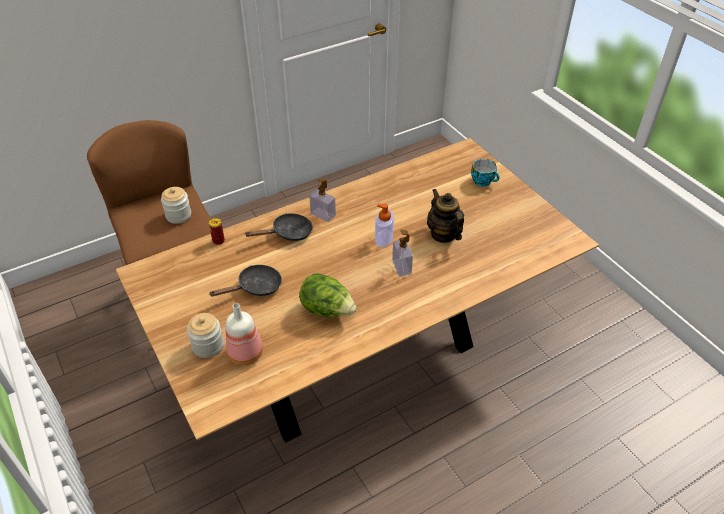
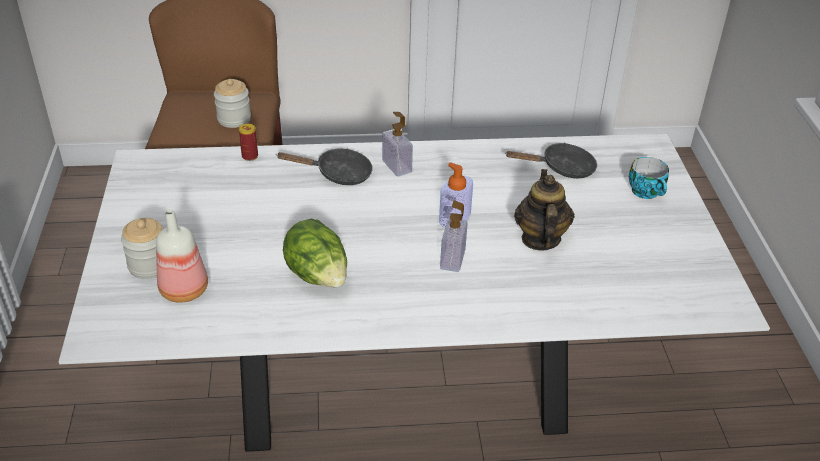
camera: 25 degrees right, 5 degrees down
brown dining table [115,138,599,442] -> white dining table [59,134,770,451]
black frying pan [210,265,282,297] -> black frying pan moved to [505,143,597,178]

